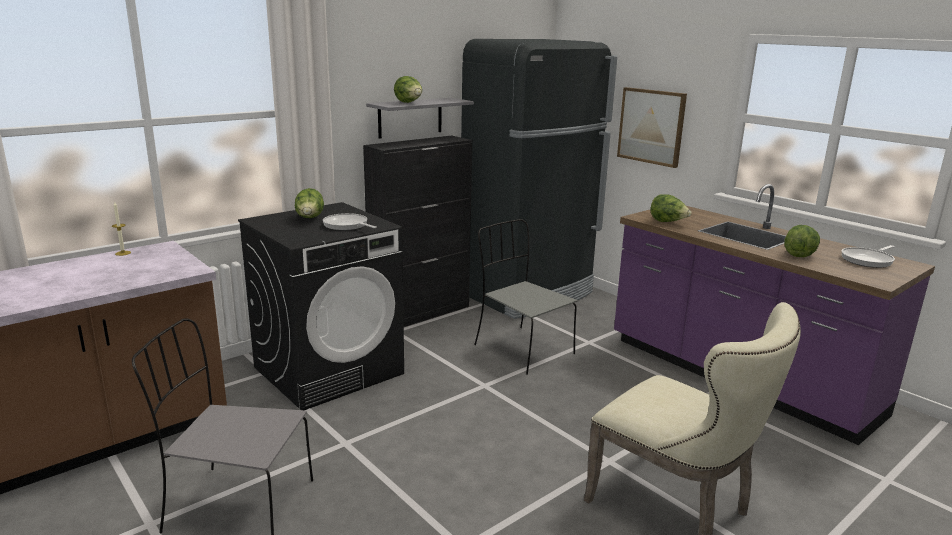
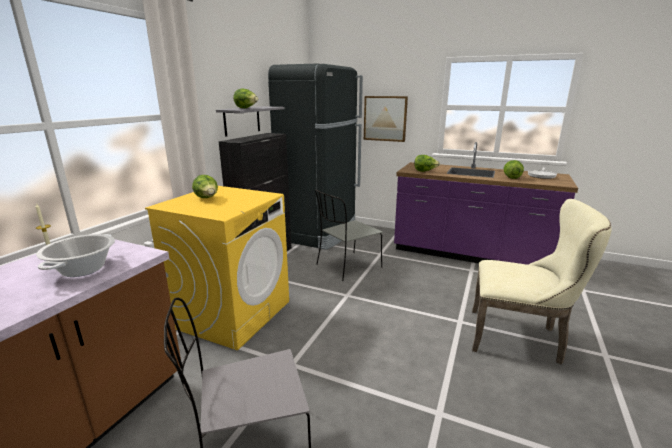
camera: 25 degrees left, 0 degrees up
black washing machine [238,202,404,410] -> yellow washing machine [145,186,289,350]
frying pan [323,213,377,231] -> none
grey chair [474,219,578,375] -> grey chair turned 60 degrees counterclockwise [315,189,383,281]
none -> cooking pot [36,234,115,277]

